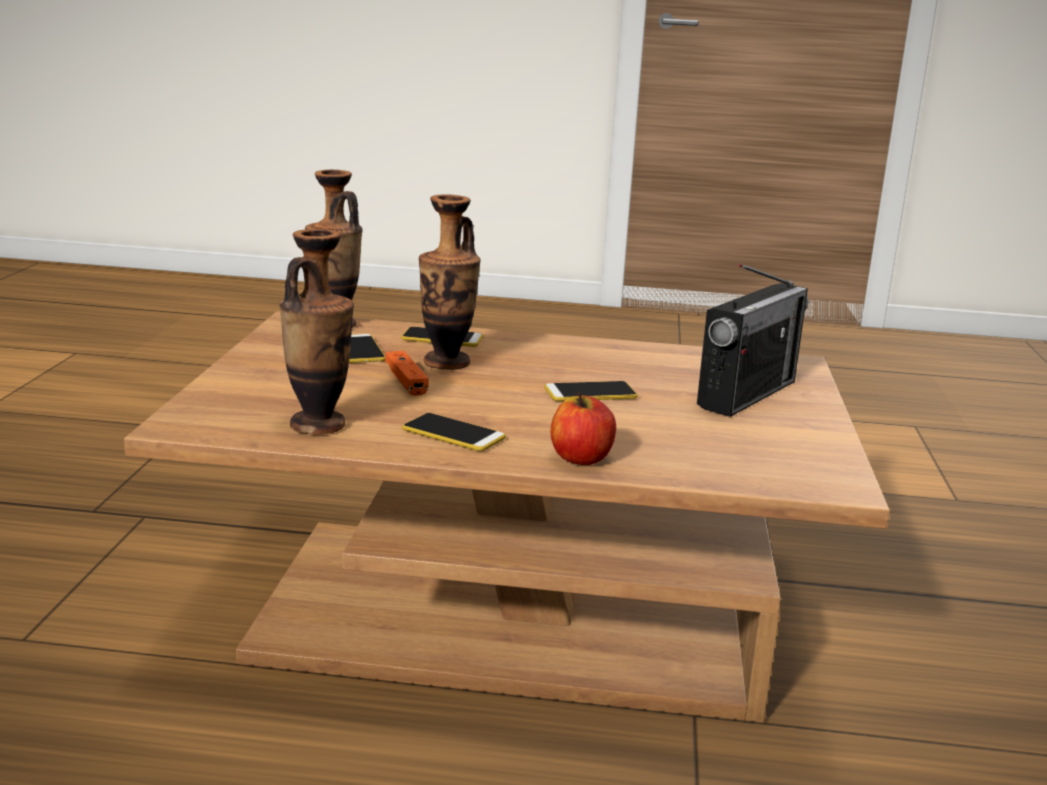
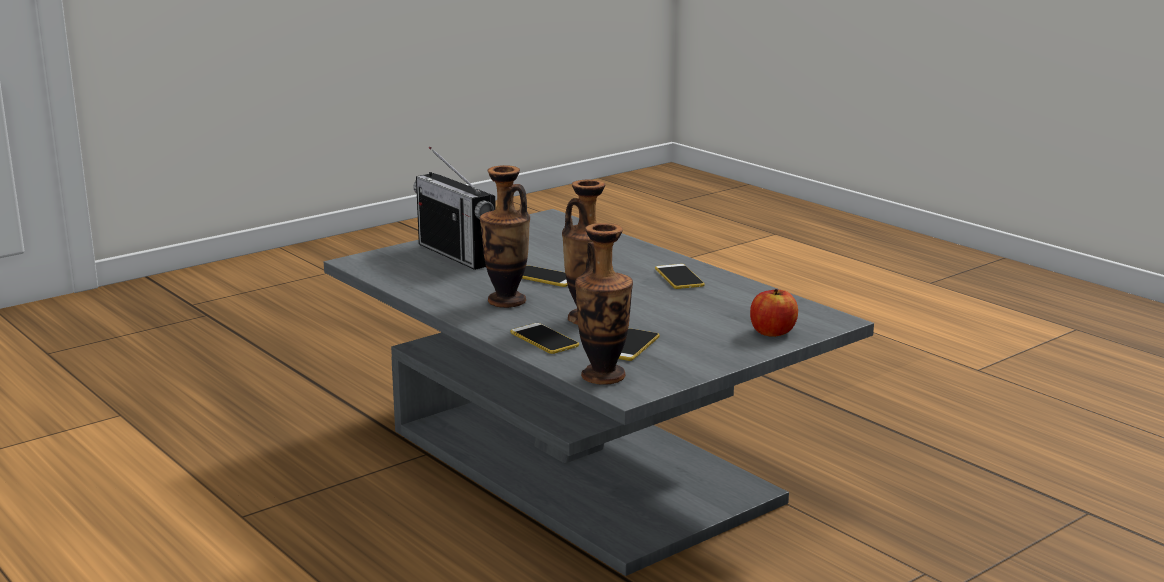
camera: 135 degrees left, 0 degrees up
brown coffee table [124,311,890,723] -> grey coffee table [324,209,874,576]
vase [279,229,354,435] -> vase moved to [480,165,530,308]
orange game controller [385,351,429,396] -> none
apple [551,393,616,465] -> apple moved to [750,289,798,337]
radio [697,264,808,417] -> radio turned 120 degrees counterclockwise [414,147,496,270]

